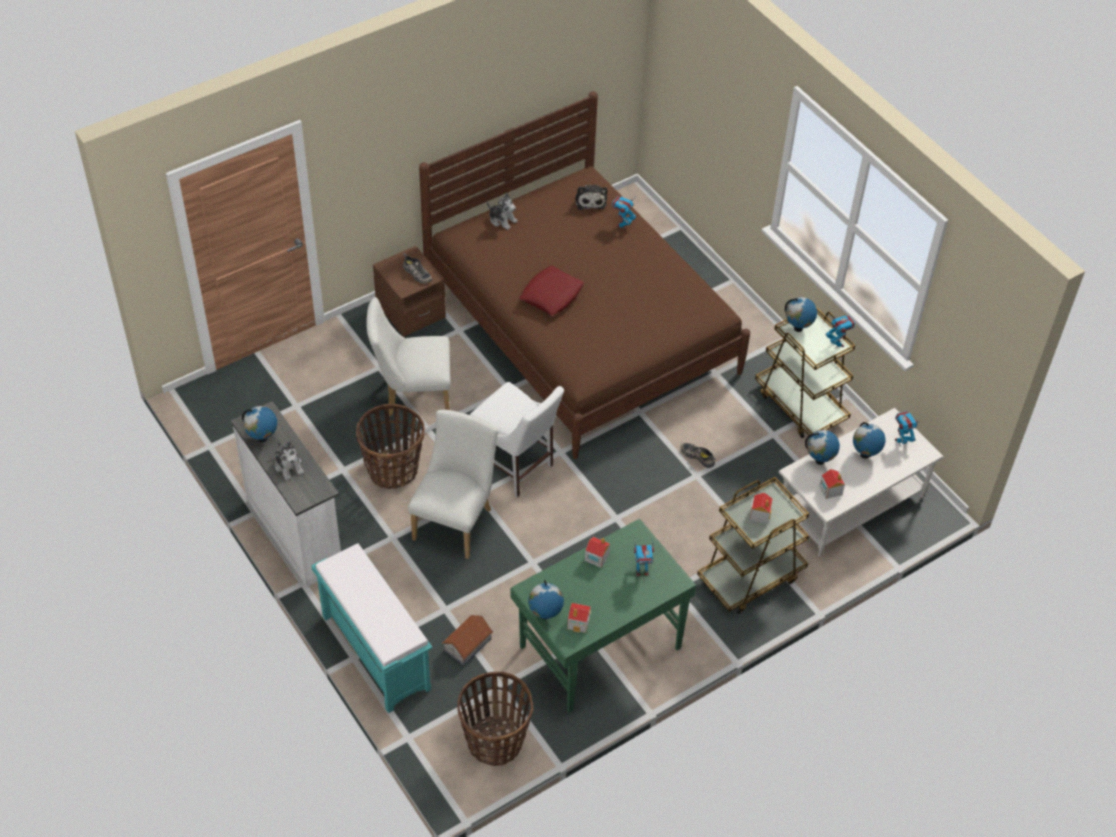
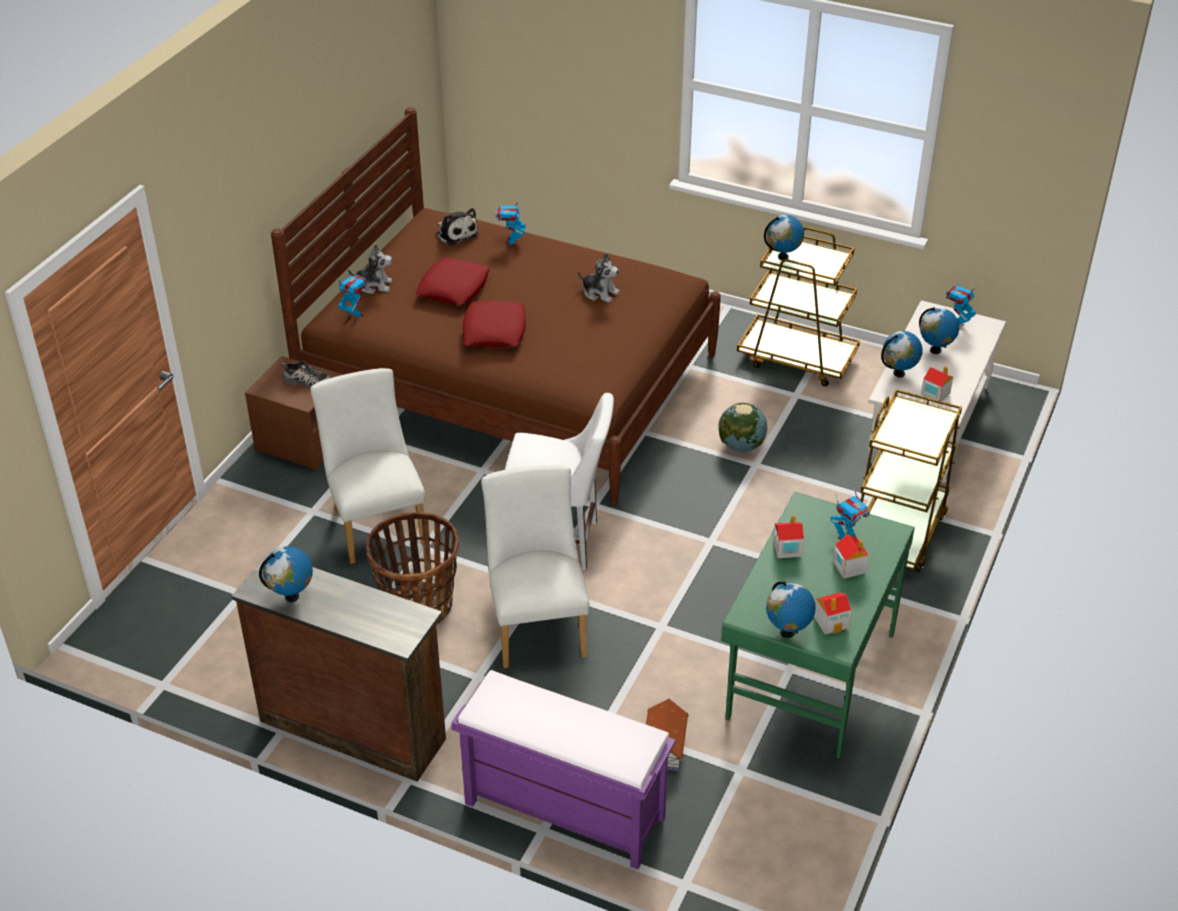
camera: 30 degrees left, 10 degrees down
white dresser [231,401,341,587] -> brown dresser [232,552,446,782]
plush toy [274,441,304,480] -> plush toy moved to [578,253,620,303]
turquoise bench [311,543,432,713] -> purple bench [451,670,676,870]
white chair [366,297,451,416] -> white chair turned 105 degrees clockwise [310,368,425,564]
basket [457,672,533,766] -> none
shoe [681,443,716,468] -> globe [719,403,767,452]
toy house [750,493,773,524] -> toy house moved to [833,534,869,579]
toy robot [826,315,855,348] -> toy robot moved to [338,274,367,321]
none -> red pillow [416,257,490,305]

